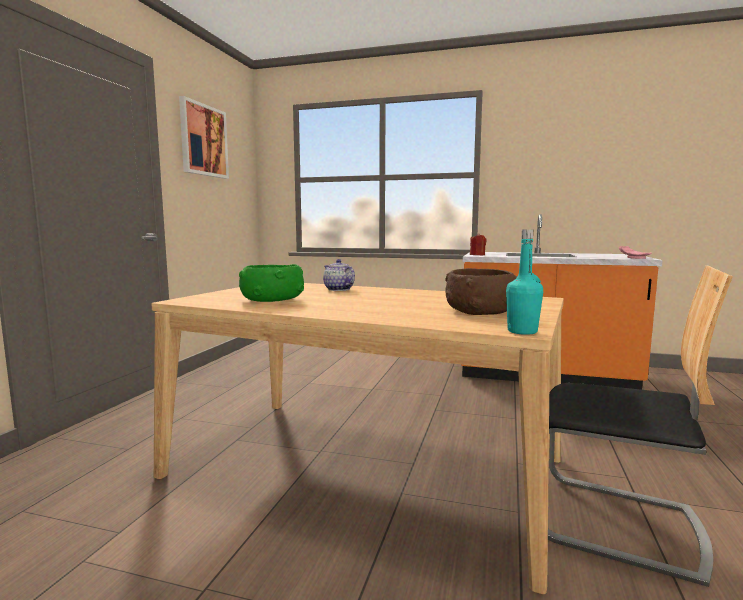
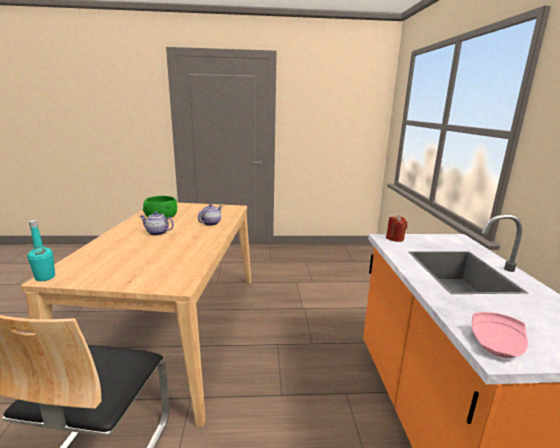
camera: 70 degrees right, 10 degrees up
picture [179,96,229,179] -> none
brown bowl [445,268,518,315] -> none
none -> teapot [140,212,174,236]

